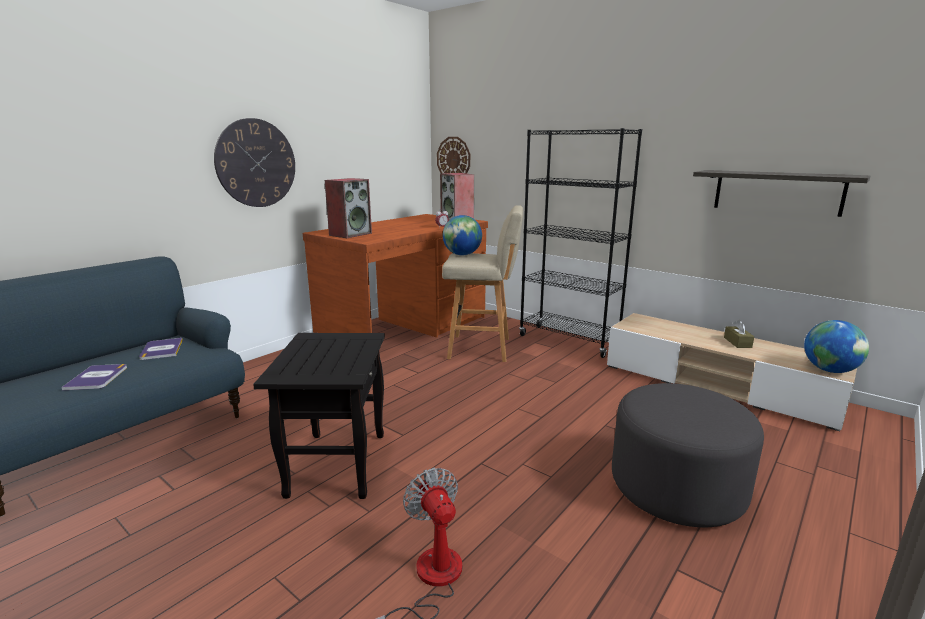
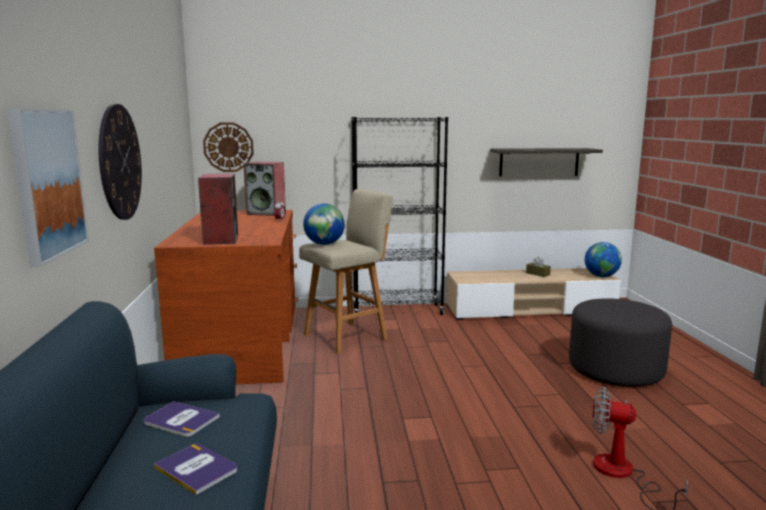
camera: 45 degrees left, 5 degrees down
black side table [253,333,385,499] -> none
none -> picture [7,109,89,267]

